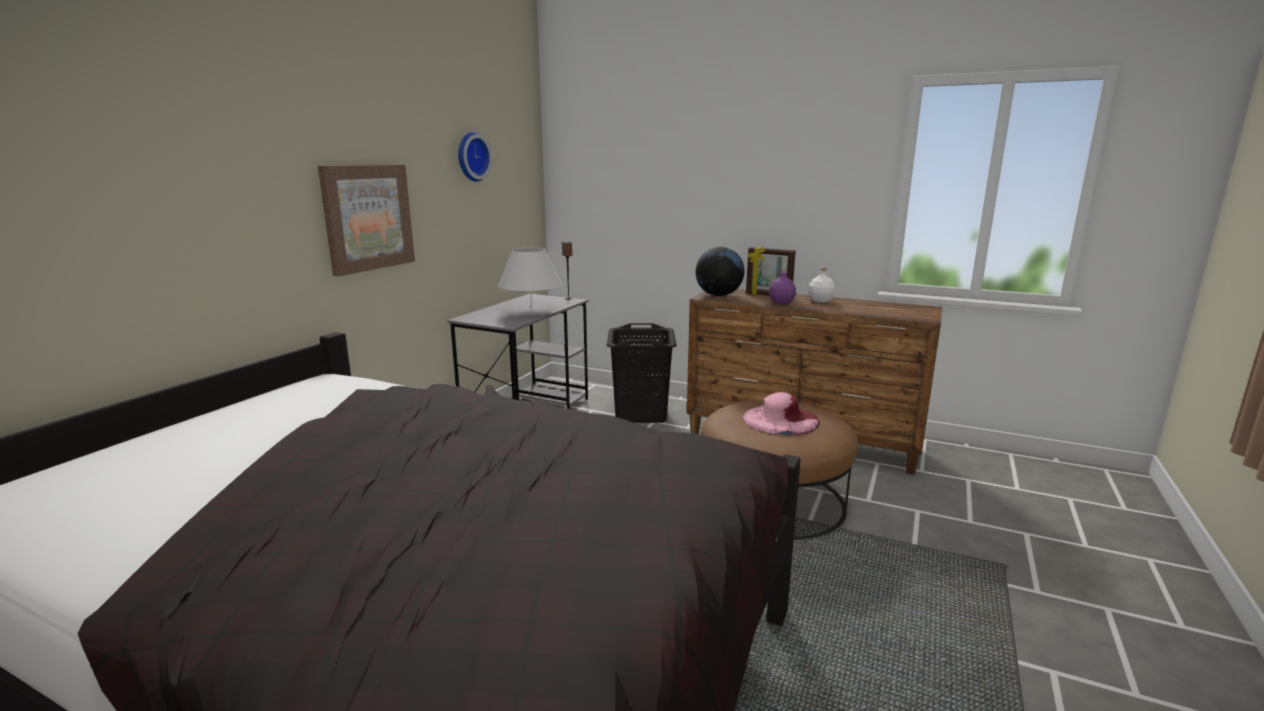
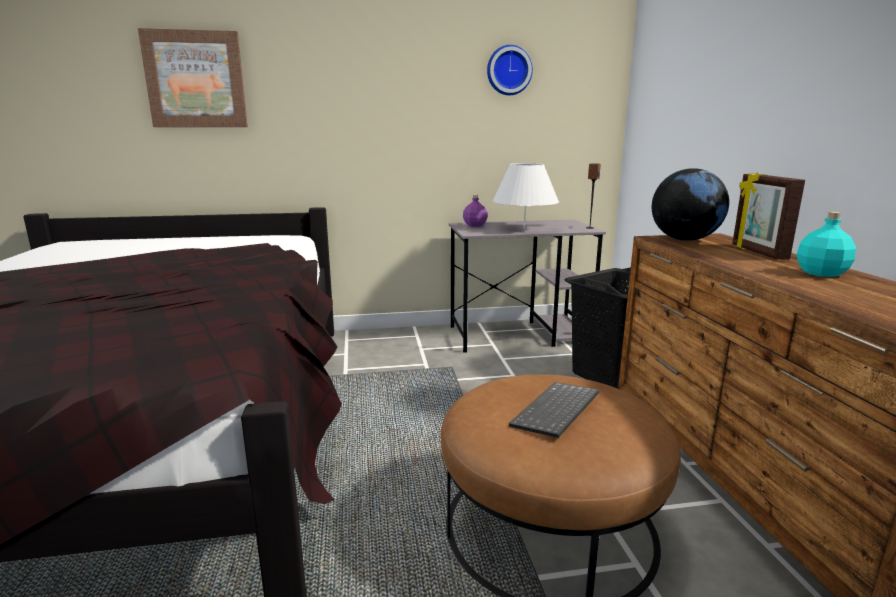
camera: 55 degrees right, 0 degrees up
picture [318,165,415,276] -> picture moved to [138,28,248,127]
pink hat [743,392,820,435] -> keyboard [509,382,600,438]
purple bottle [769,268,796,304] -> purple bottle moved to [463,195,488,227]
white bottle [808,267,835,303] -> turquoise bottle [797,212,856,277]

